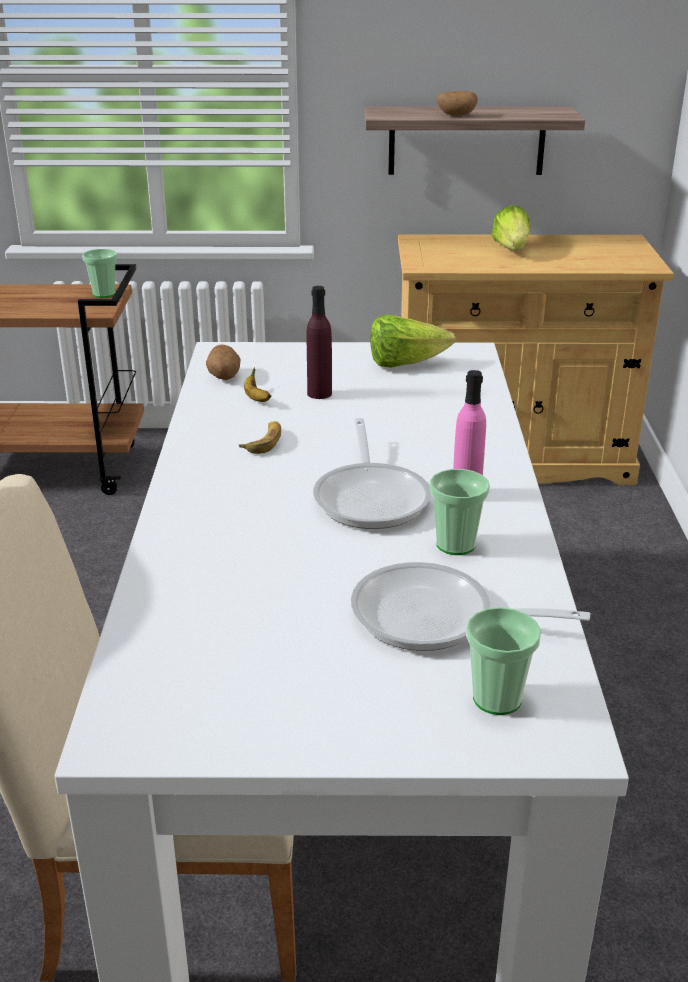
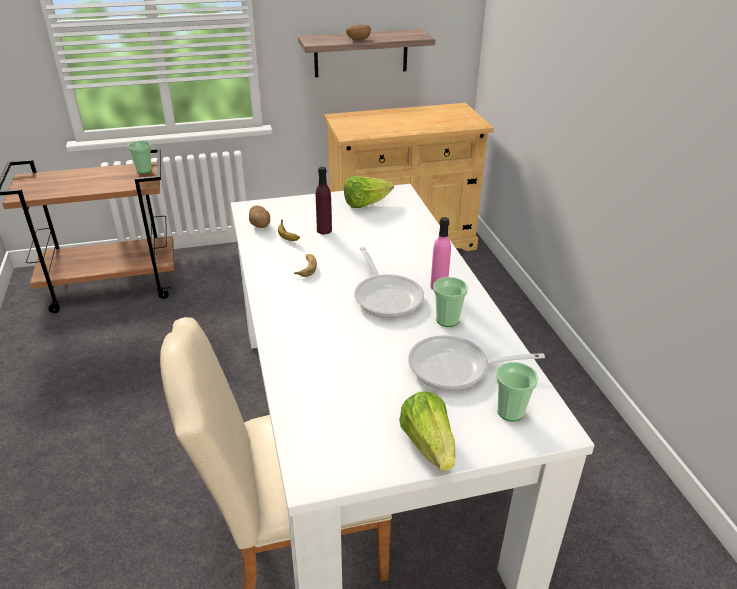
camera: 15 degrees left, 5 degrees up
lettuce [491,205,530,250] -> lettuce moved to [399,392,456,471]

